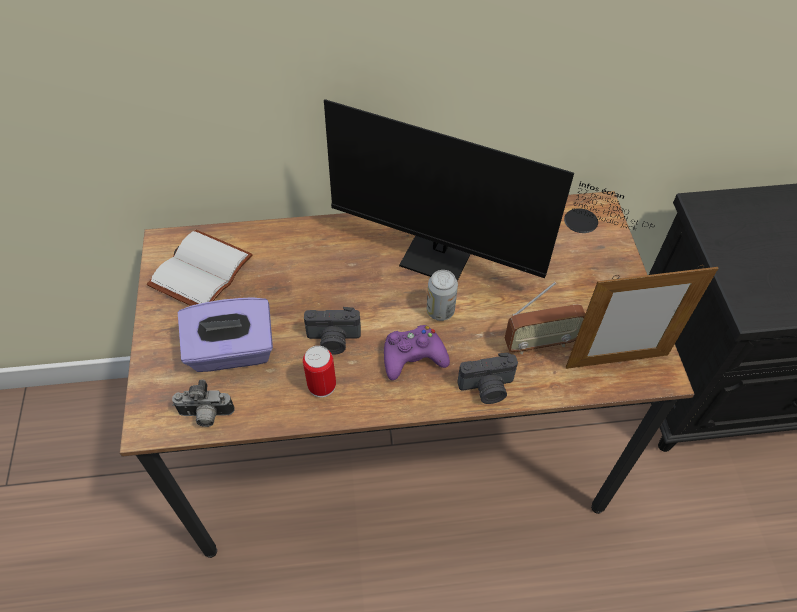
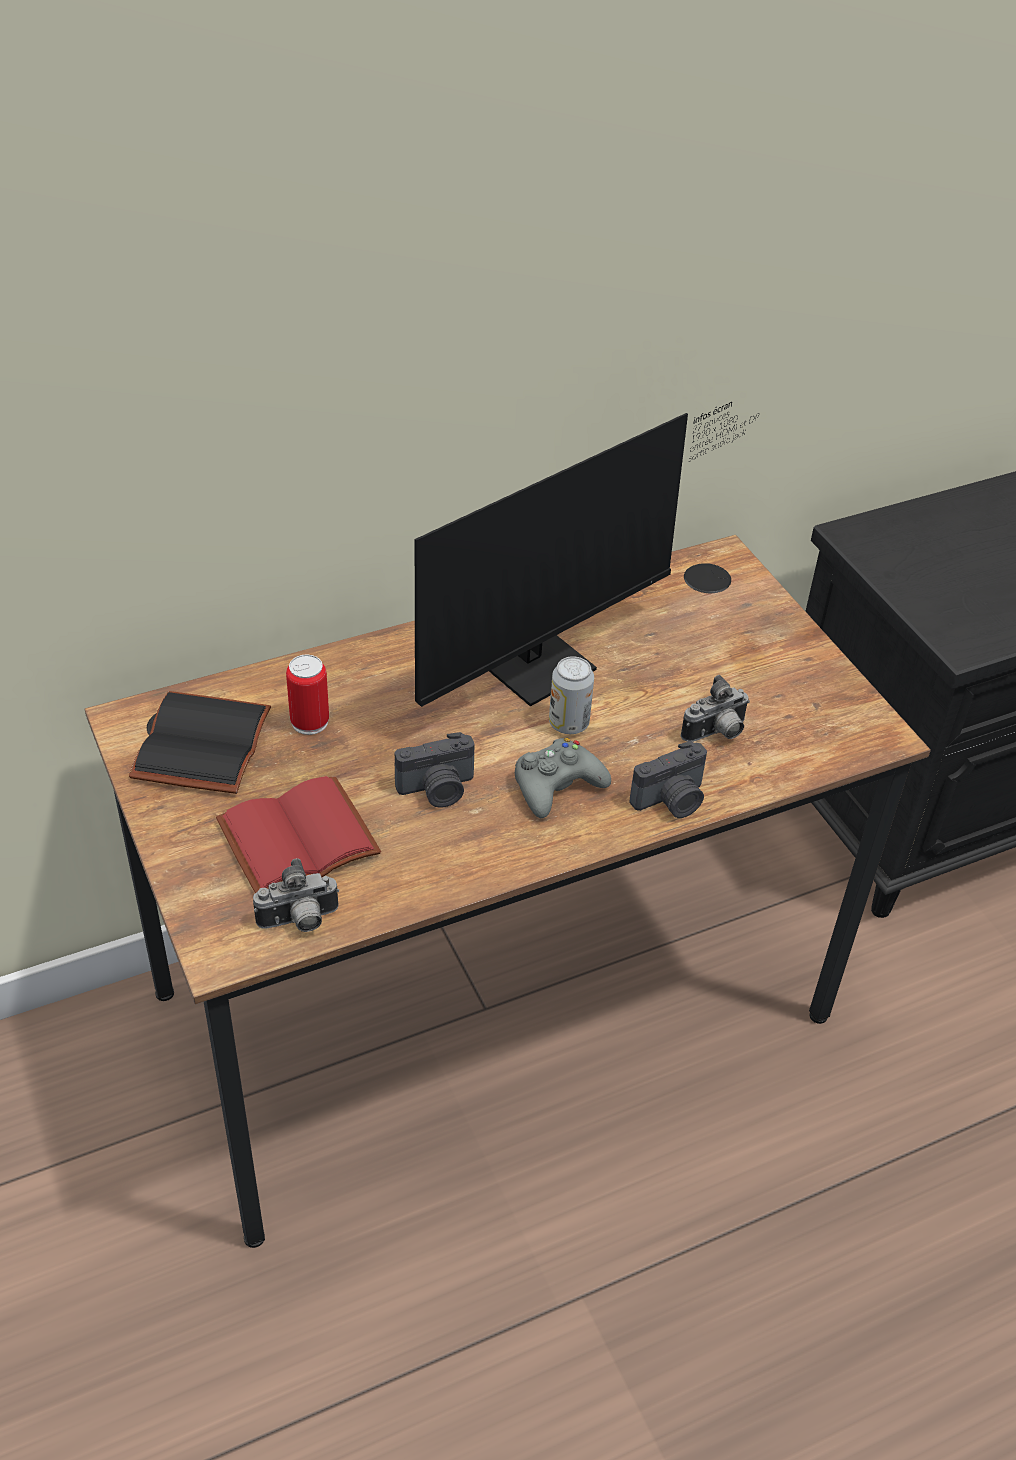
camera: 20 degrees left, 10 degrees down
white book [147,230,253,306] -> black book [129,691,271,794]
purple tissue box [178,297,273,372] -> red book [216,776,381,893]
can [303,346,336,398] -> can moved to [286,655,329,735]
monitor [324,99,655,281] -> monitor turned 45 degrees counterclockwise [415,402,759,707]
purple game controller [384,325,450,380] -> grey game controller [515,738,611,818]
radio [505,282,585,354] -> camera [681,675,750,742]
picture frame [566,265,718,369] -> none

